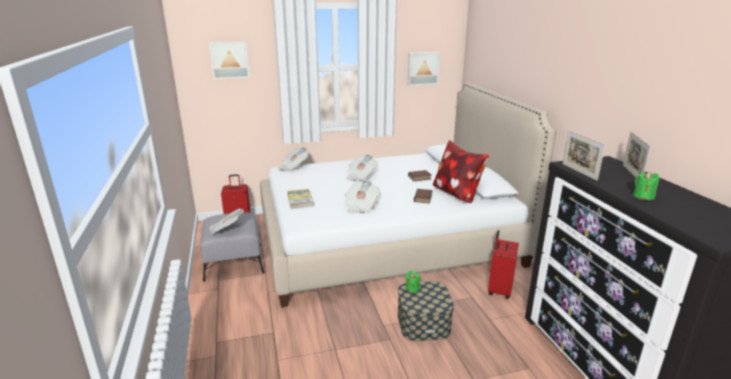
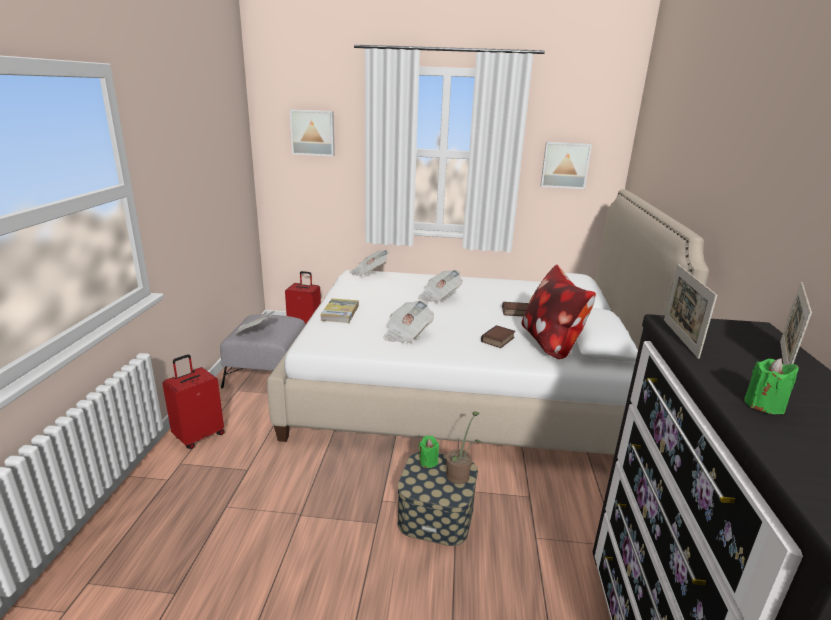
camera: 20 degrees right, 0 degrees up
red suitcase [488,230,519,299] -> red suitcase moved to [162,354,225,449]
none -> potted plant [446,411,481,484]

